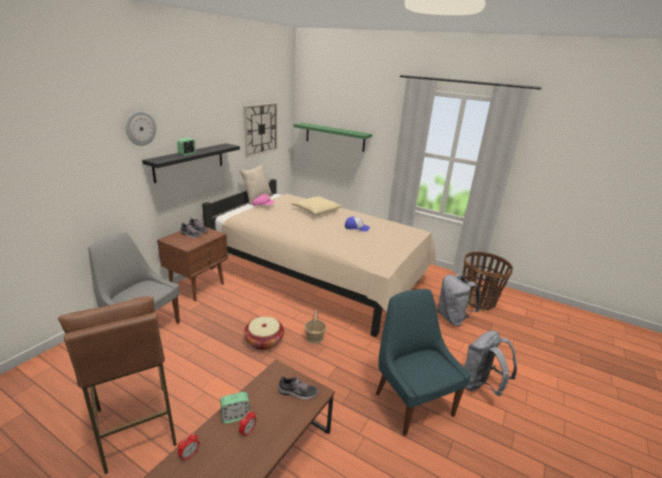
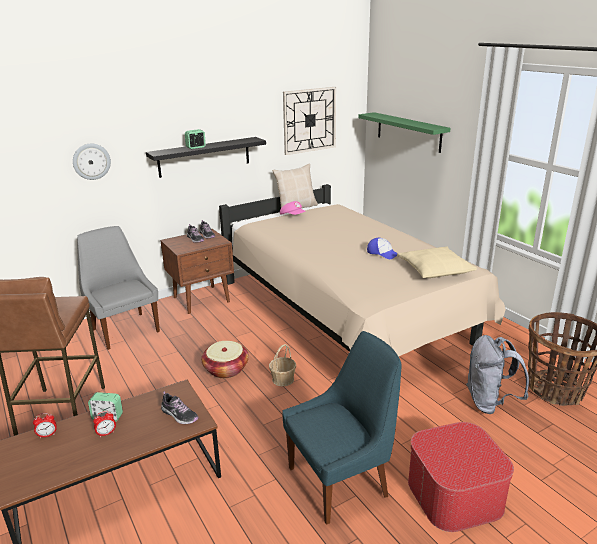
camera: 30 degrees right, 0 degrees up
wall clock [126,111,156,146] -> wall clock moved to [73,144,111,180]
beige pillow [291,196,342,215] -> beige pillow moved to [397,247,477,278]
blue chair [376,289,471,436] -> blue chair turned 60 degrees clockwise [282,331,402,525]
grey backpack [464,331,517,396] -> ottoman [408,422,514,532]

